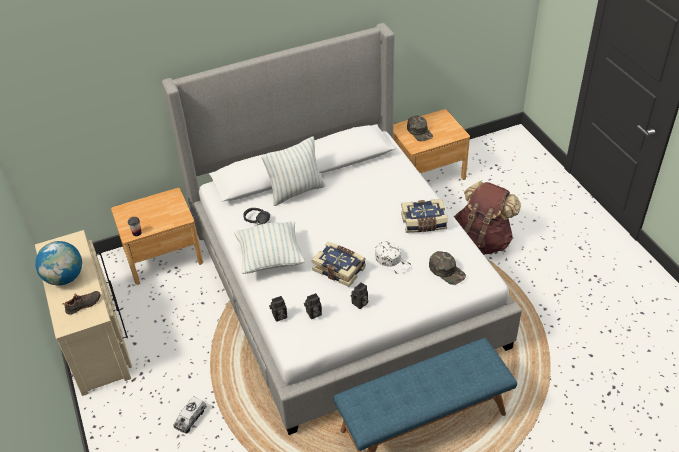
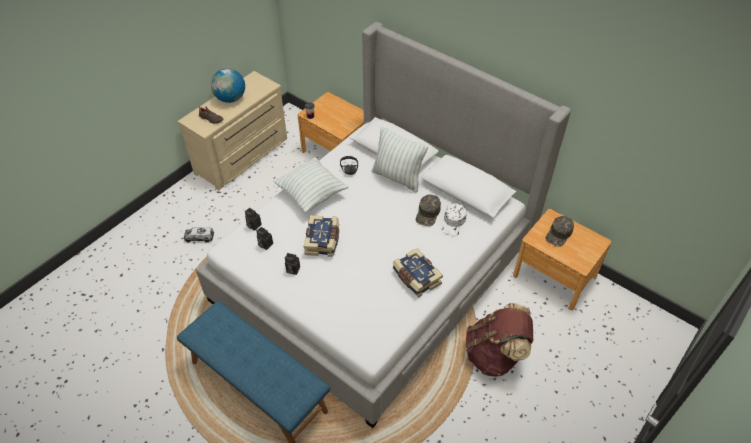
camera: 60 degrees right, 5 degrees up
white cap [375,241,411,274] -> white cap moved to [442,203,467,235]
green cap [429,251,466,285] -> green cap moved to [416,194,441,226]

